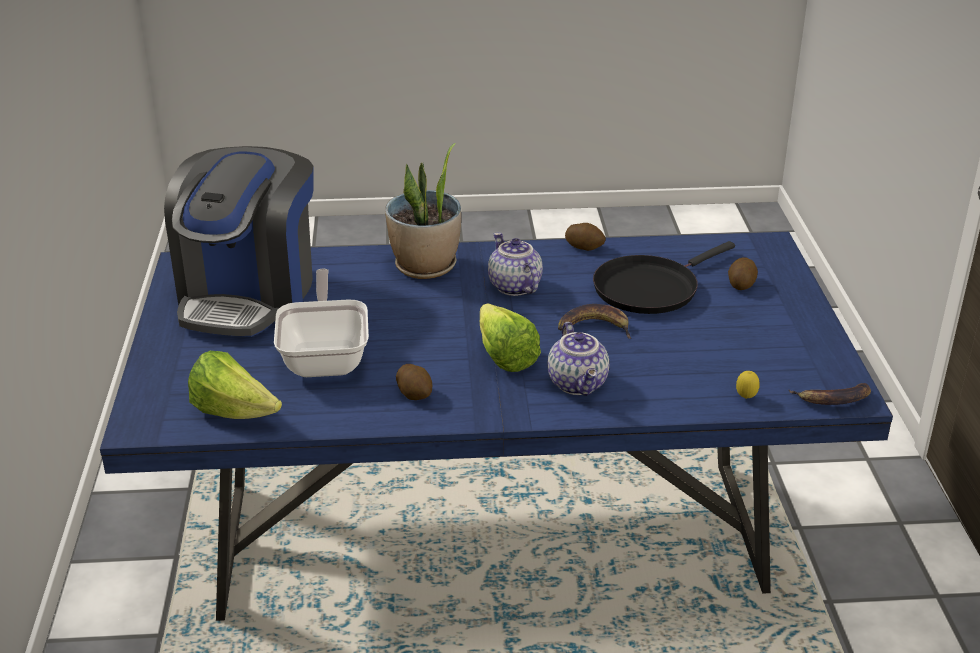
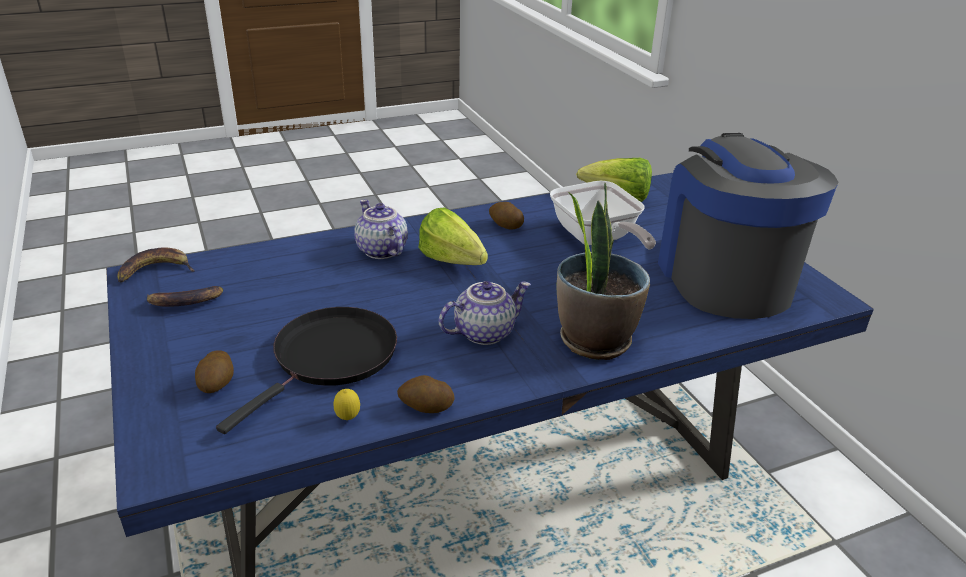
camera: 160 degrees right, 0 degrees up
teapot [488,232,543,296] -> teapot turned 75 degrees counterclockwise [439,281,531,345]
banana [558,304,631,339] -> banana moved to [147,286,223,307]
lemon [736,371,760,399] -> lemon moved to [334,389,360,420]

